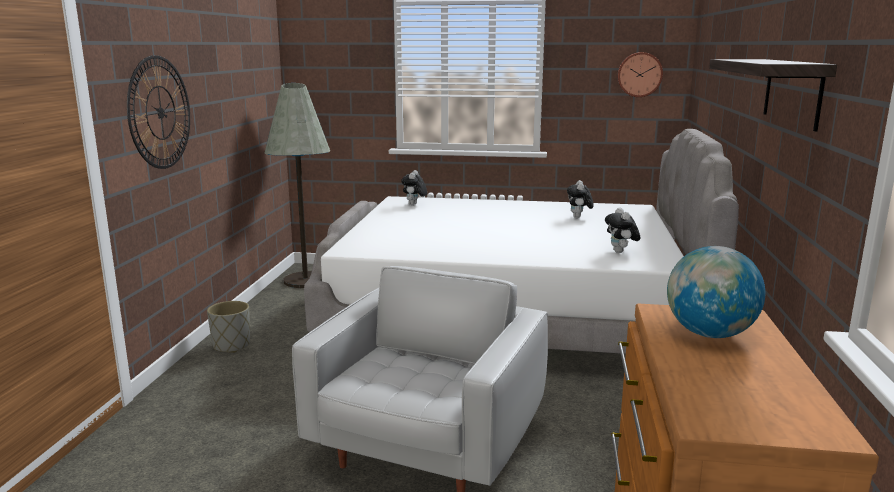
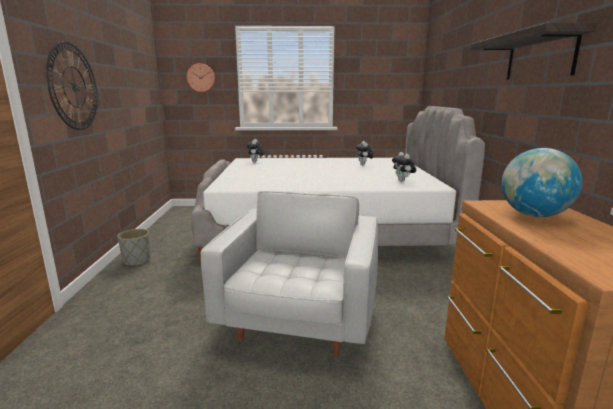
camera: 10 degrees left, 0 degrees up
grey floor lamp [264,83,330,288] -> none
wall clock [617,52,663,97] -> wall clock moved to [187,63,215,92]

